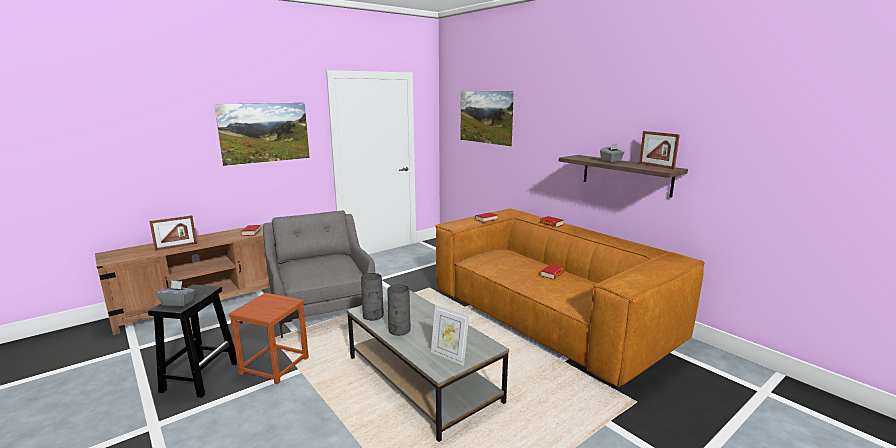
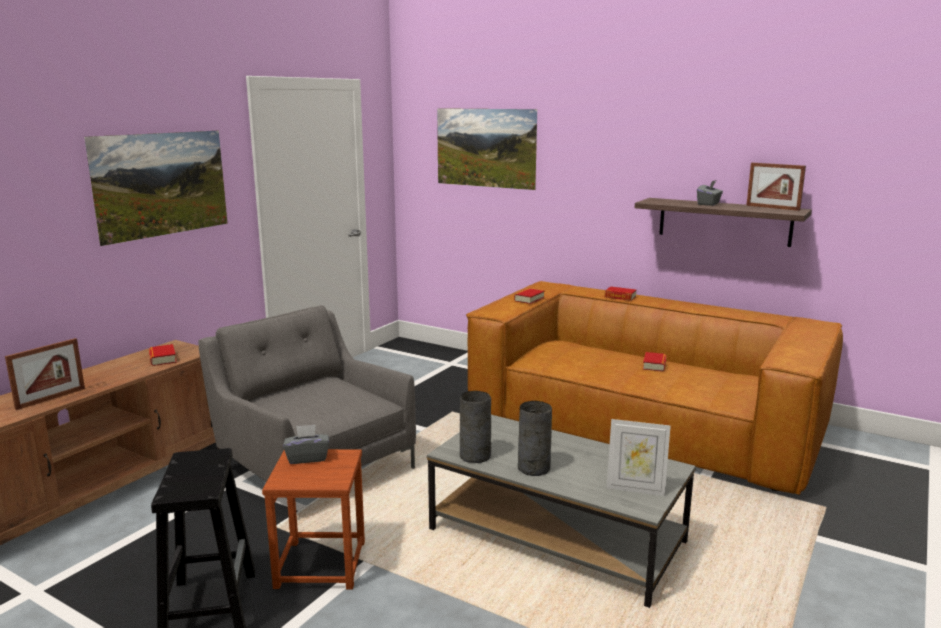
camera: 20 degrees left, 0 degrees up
grey tissue box [156,280,195,307] -> grey tissue box moved to [283,425,329,464]

